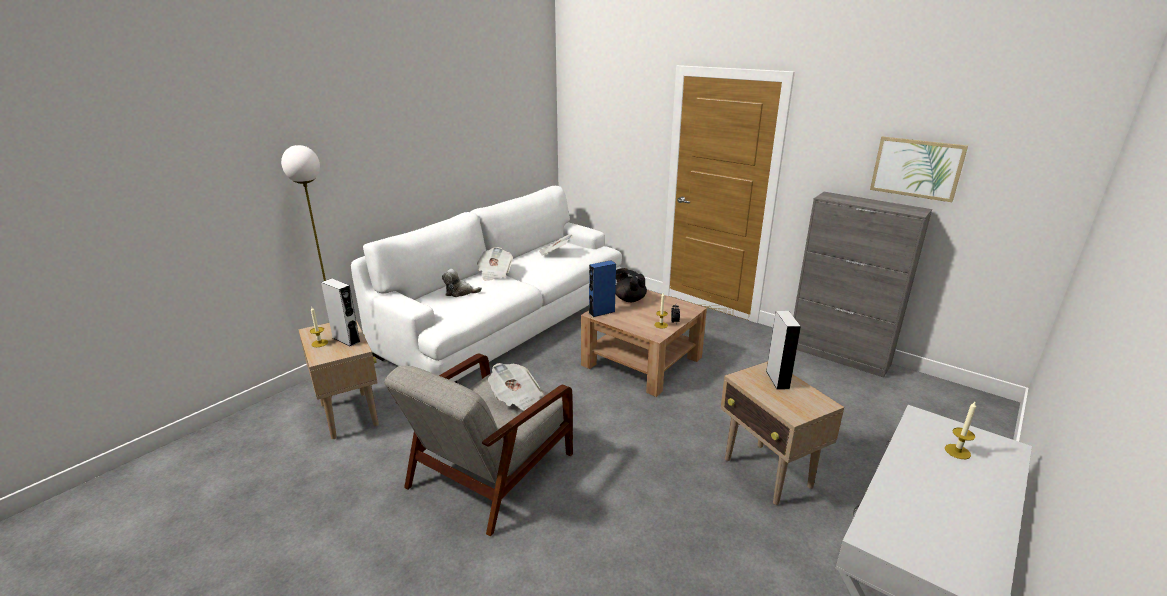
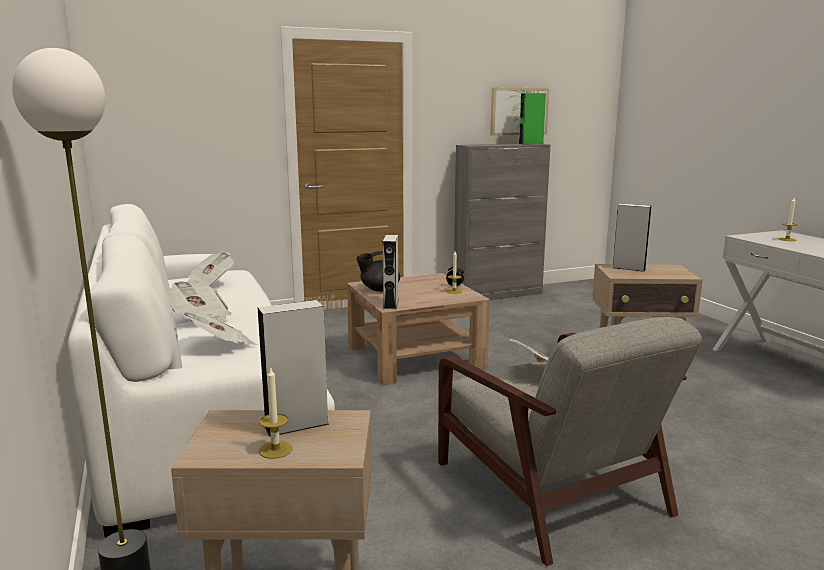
camera: 60 degrees left, 10 degrees down
plush toy [442,269,482,297] -> newspaper [181,312,258,345]
blue speaker [589,260,616,317] -> grey speaker [383,235,399,309]
none -> green speaker [519,93,546,145]

